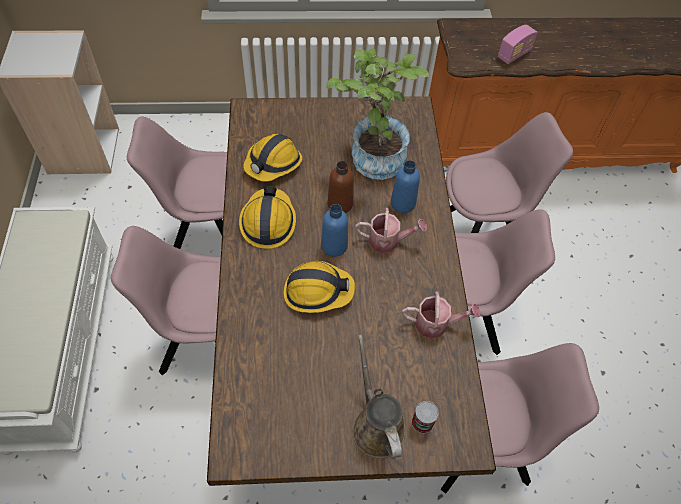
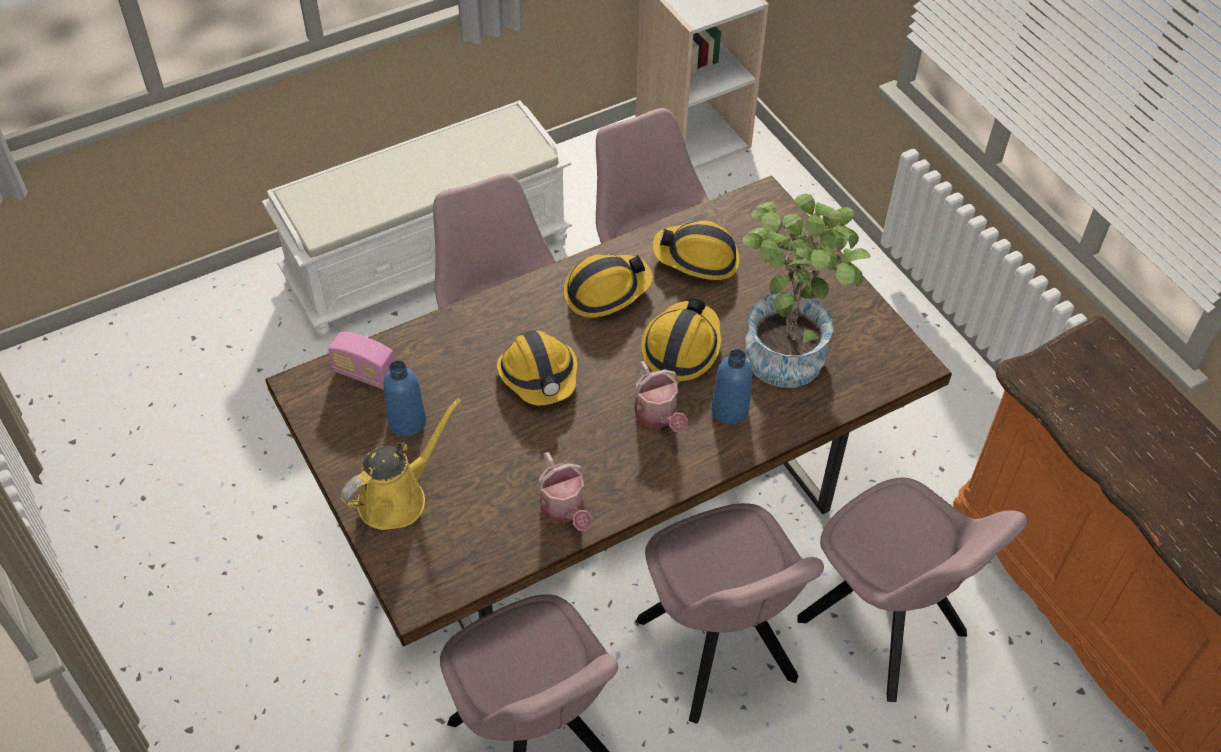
camera: 65 degrees right, 5 degrees down
blue bottle [321,204,348,257] -> blue bottle moved to [383,360,426,436]
brown bottle [328,161,354,213] -> hard hat [641,298,721,381]
brown watering can [352,334,405,459] -> yellow watering can [340,398,461,530]
can [412,401,439,434] -> none
radio [498,25,538,64] -> radio moved to [328,332,395,389]

